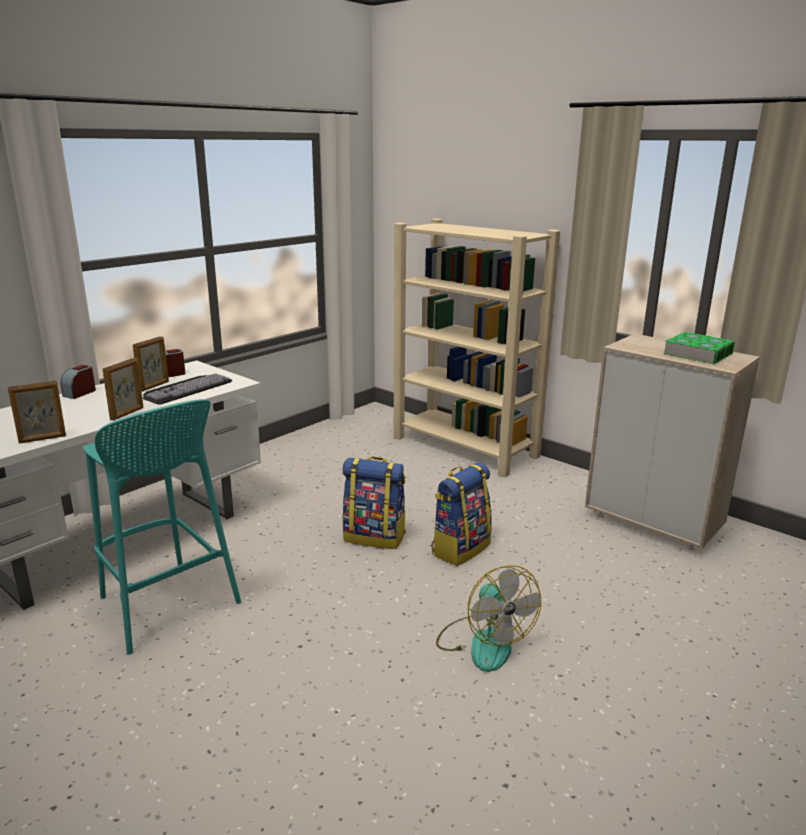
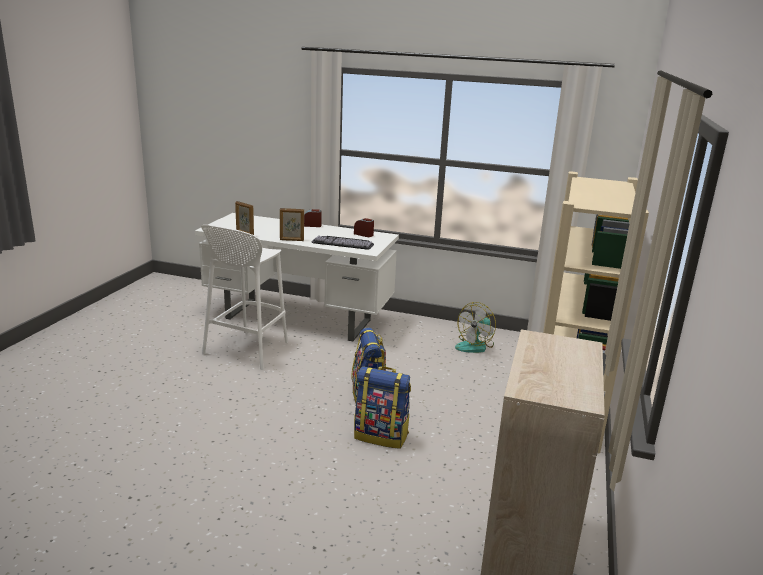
camera: 65 degrees right, 0 degrees up
turquoise stool [83,399,241,655] -> white stool [201,225,288,370]
picture frame [133,336,169,392] -> none
fan [436,565,541,672] -> fan moved to [455,302,496,353]
book [663,332,735,364] -> none

